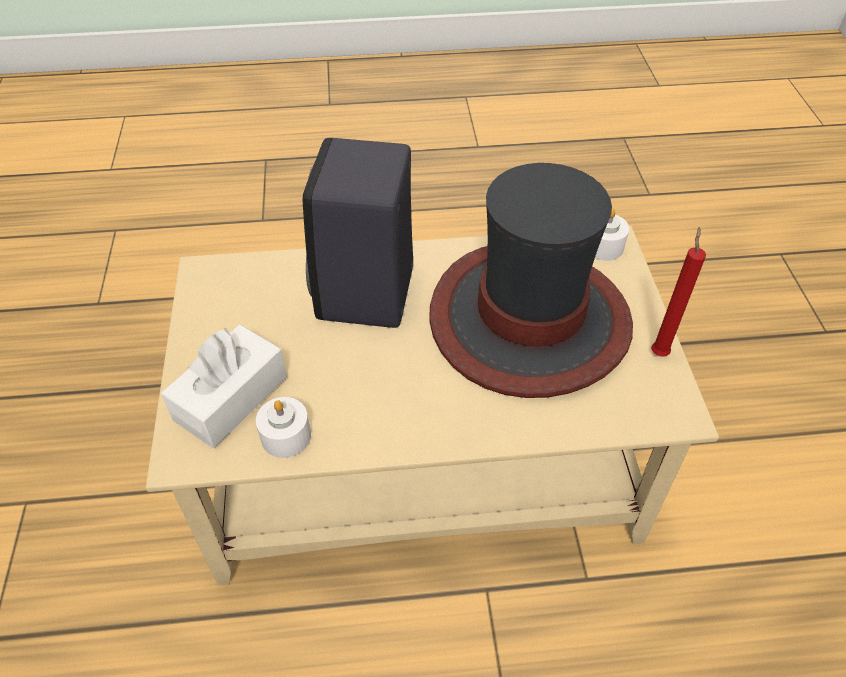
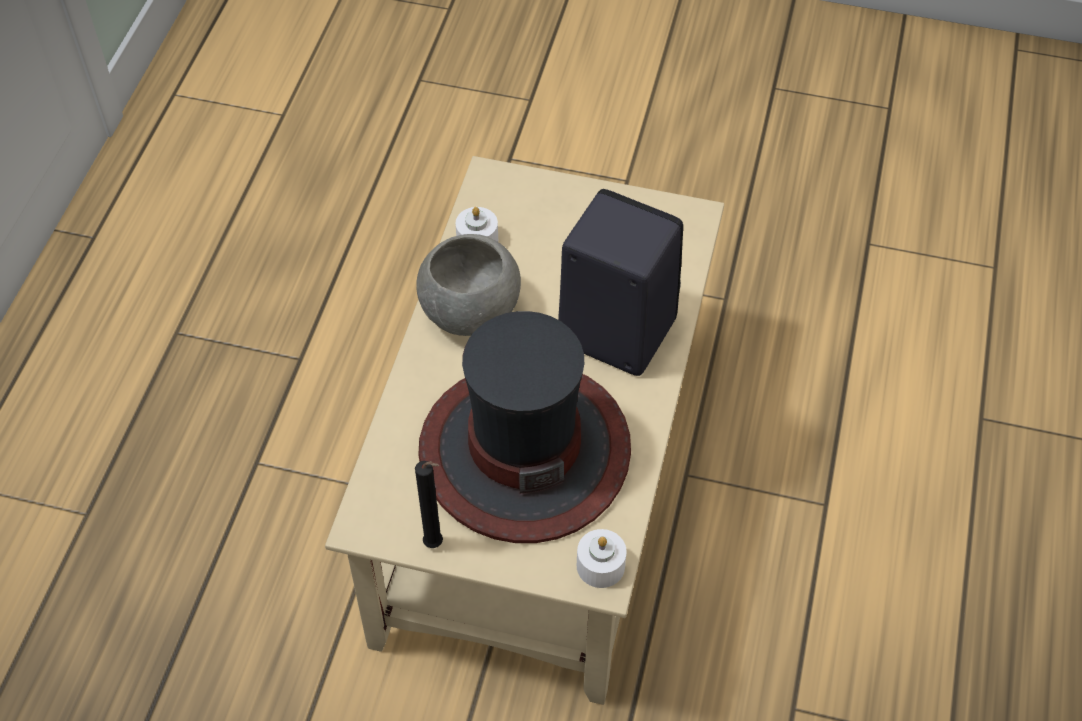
camera: 110 degrees right, 5 degrees up
white tissue box [161,325,287,448] -> none
red candle [651,227,706,357] -> black candle [415,461,443,548]
none -> grey bowl [416,234,521,336]

